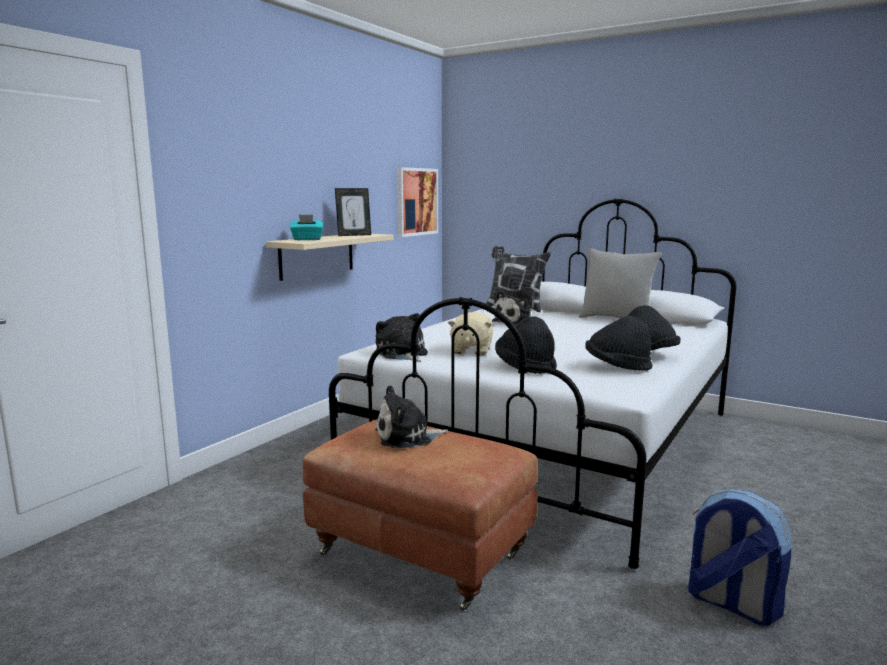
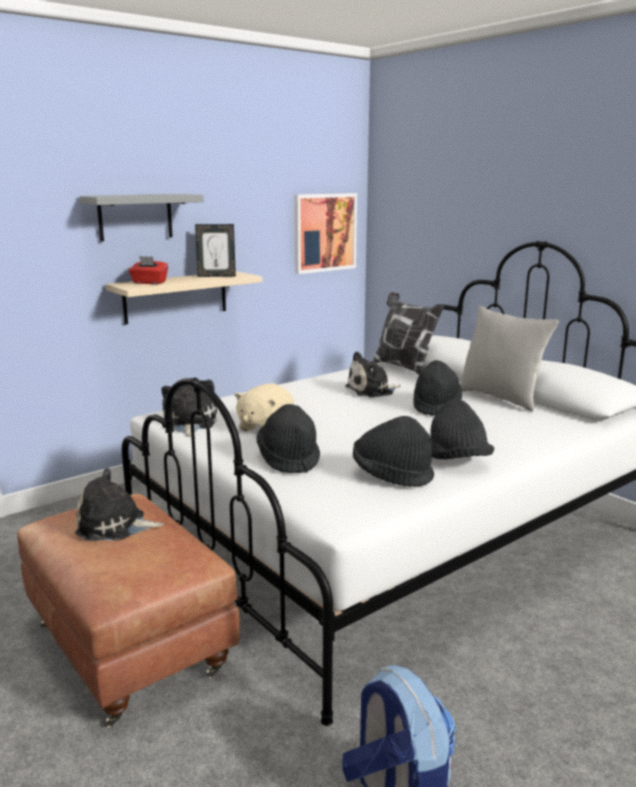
camera: 20 degrees right, 5 degrees up
turquoise tissue box [290,214,323,240] -> red tissue box [129,256,168,284]
none -> grey shelf [79,194,204,242]
none -> black hat [413,360,462,416]

